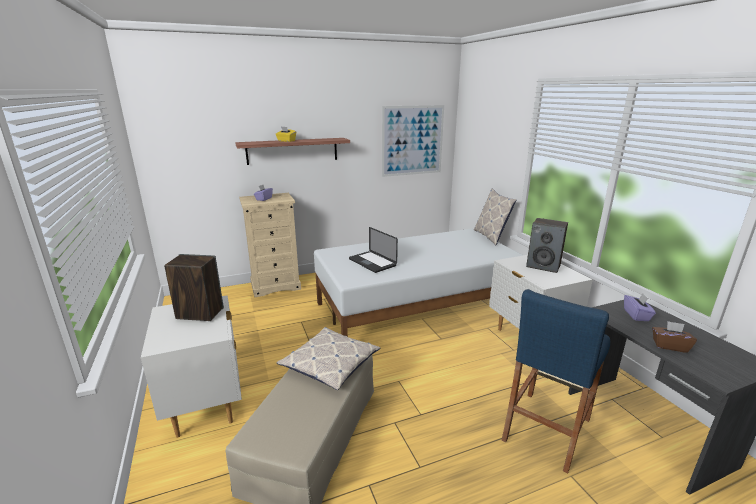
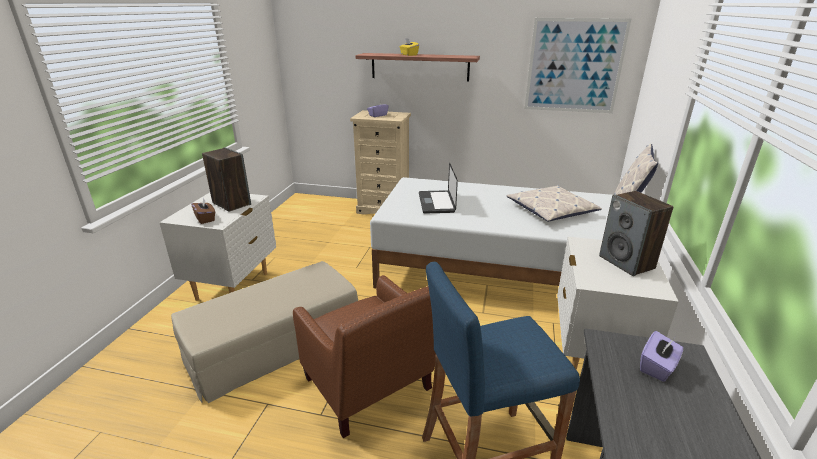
camera: 35 degrees right, 5 degrees up
pillow [276,327,380,390] -> pillow moved to [506,185,602,222]
brown tissue box [652,321,697,353] -> brown tissue box moved to [191,197,215,224]
none -> brown armchair [293,275,436,438]

